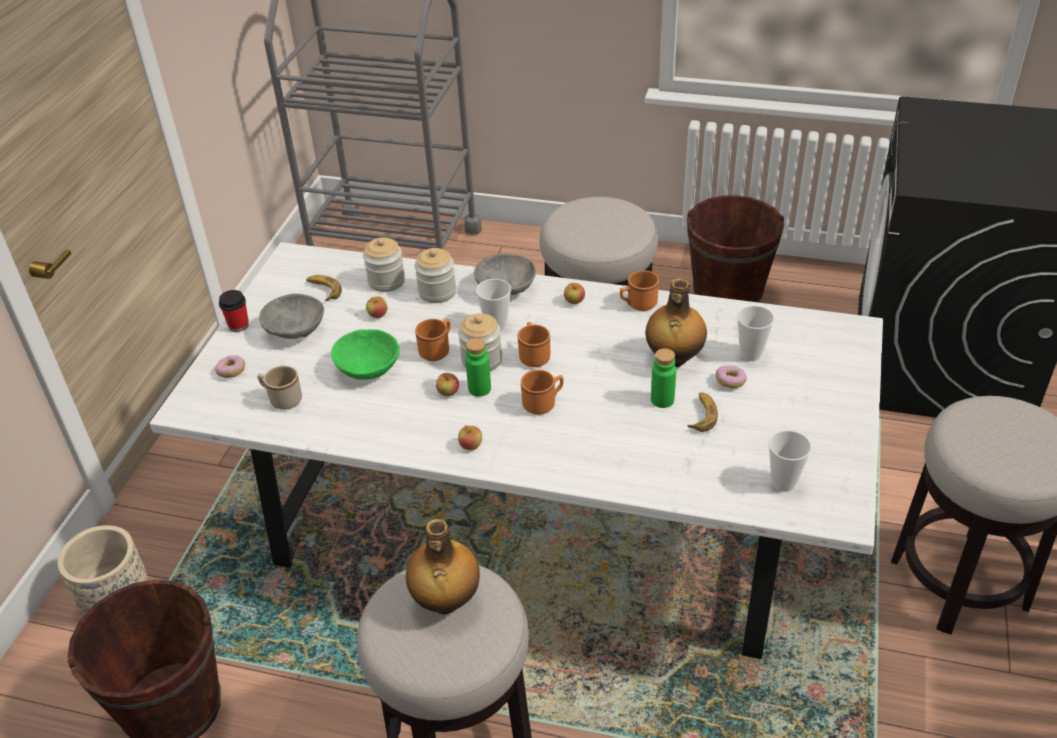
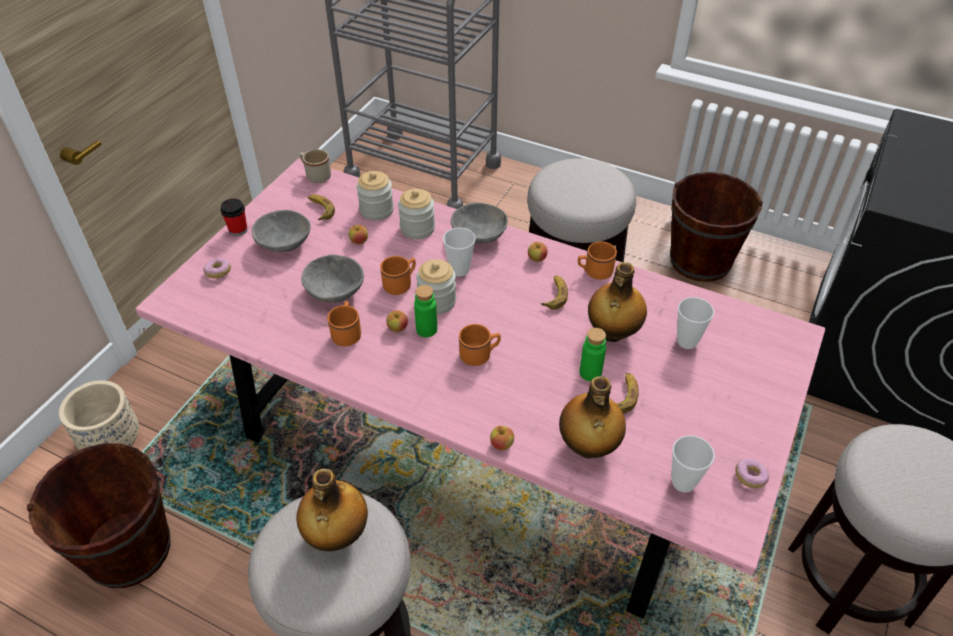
camera: 10 degrees right, 5 degrees up
white dining table [150,242,883,659] -> pink dining table [135,158,825,619]
beige mug [257,366,302,410] -> beige mug moved to [300,149,331,183]
green bowl [331,329,400,380] -> grey bowl [301,255,364,303]
apple [458,425,482,450] -> apple moved to [490,426,514,450]
orange mug [518,322,550,367] -> orange mug moved to [327,301,361,346]
donut [716,365,747,388] -> donut moved to [735,459,769,488]
none -> banana [541,276,568,310]
none -> bottle [559,376,626,459]

